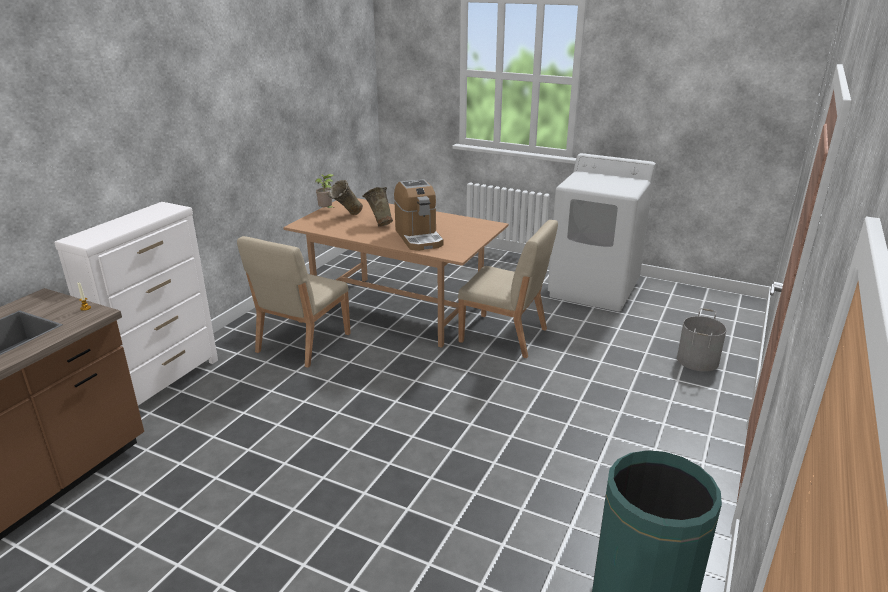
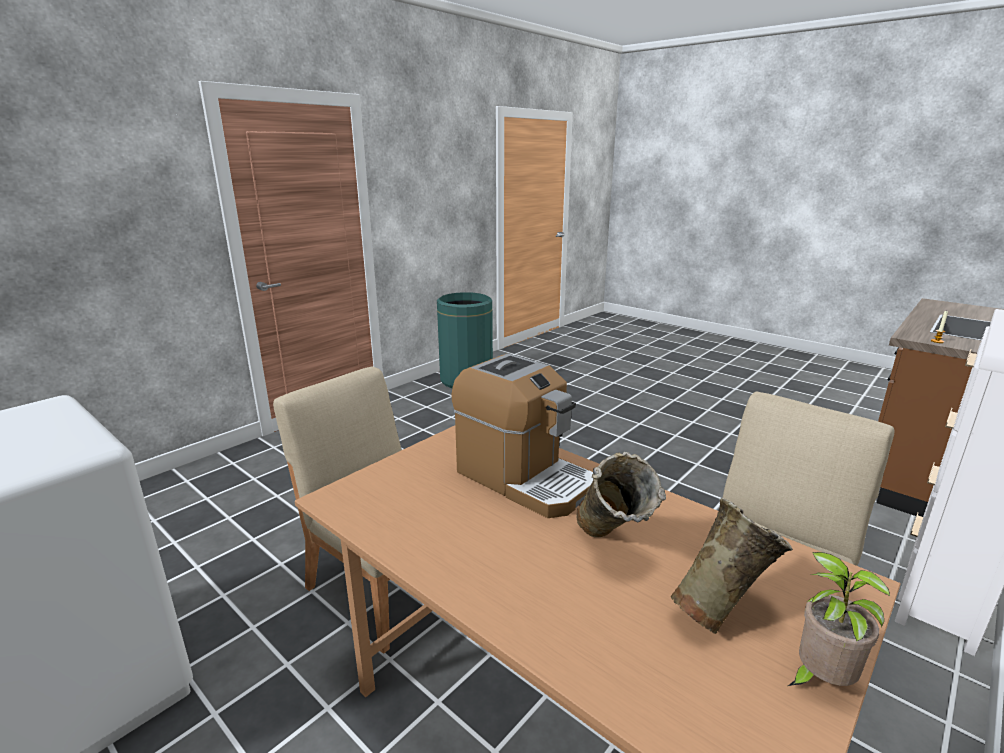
camera: 165 degrees left, 5 degrees down
coffee machine [394,179,444,251] -> coffee machine turned 135 degrees clockwise [451,353,593,518]
grey bucket [677,308,727,372] -> none

